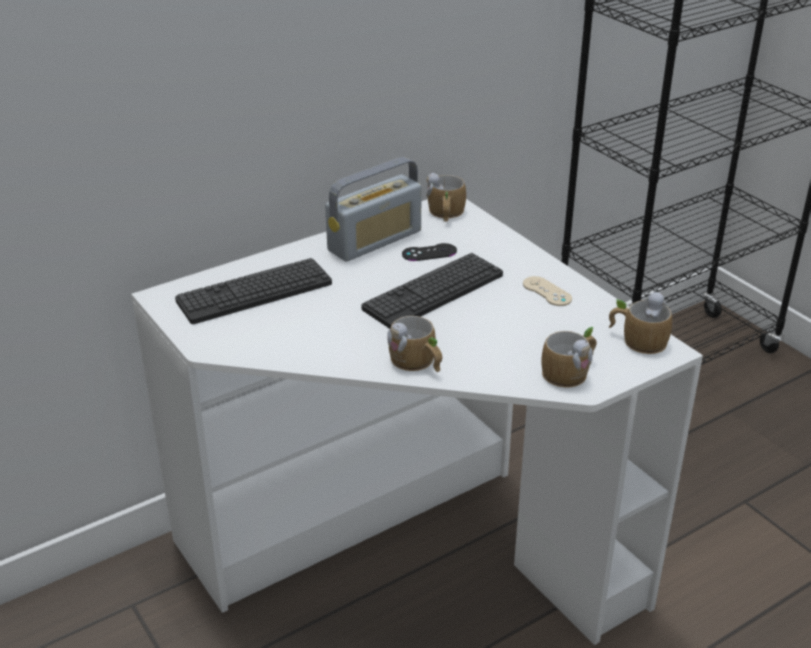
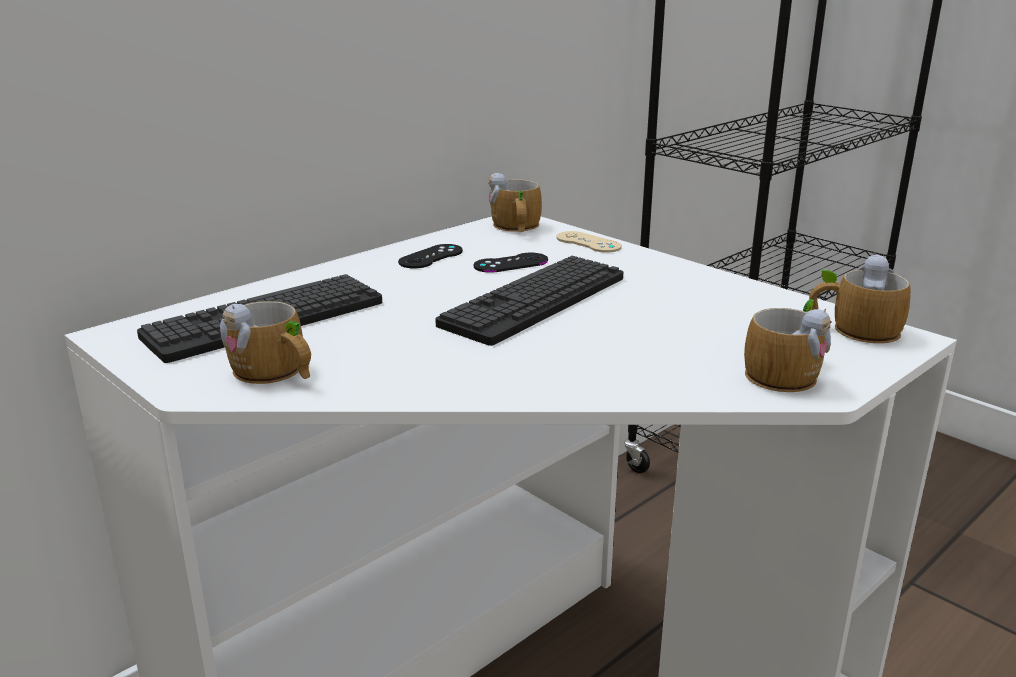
camera: 10 degrees left, 10 degrees down
radio [325,157,422,262] -> black game controller [398,244,463,268]
mug [387,316,442,372] -> mug moved to [220,301,311,384]
beige game controller [523,276,572,306] -> beige game controller moved to [556,231,622,253]

